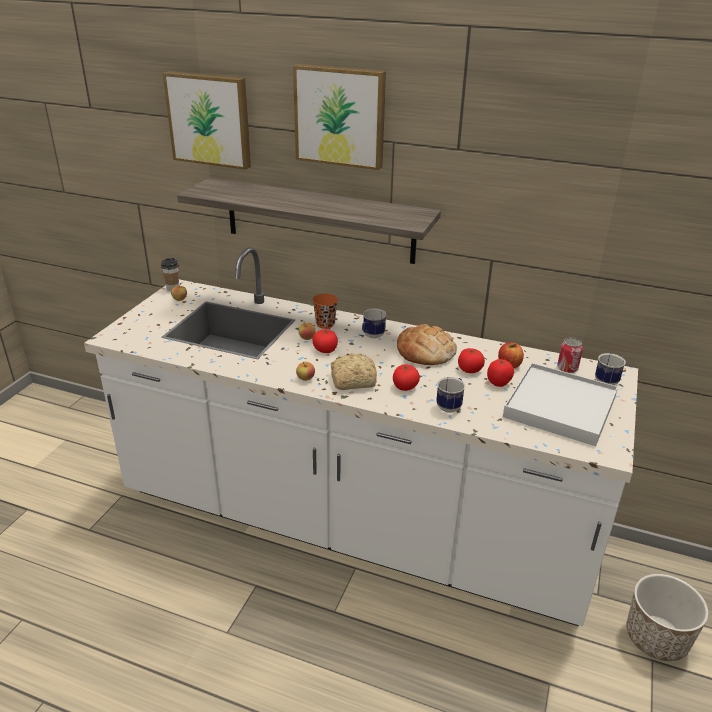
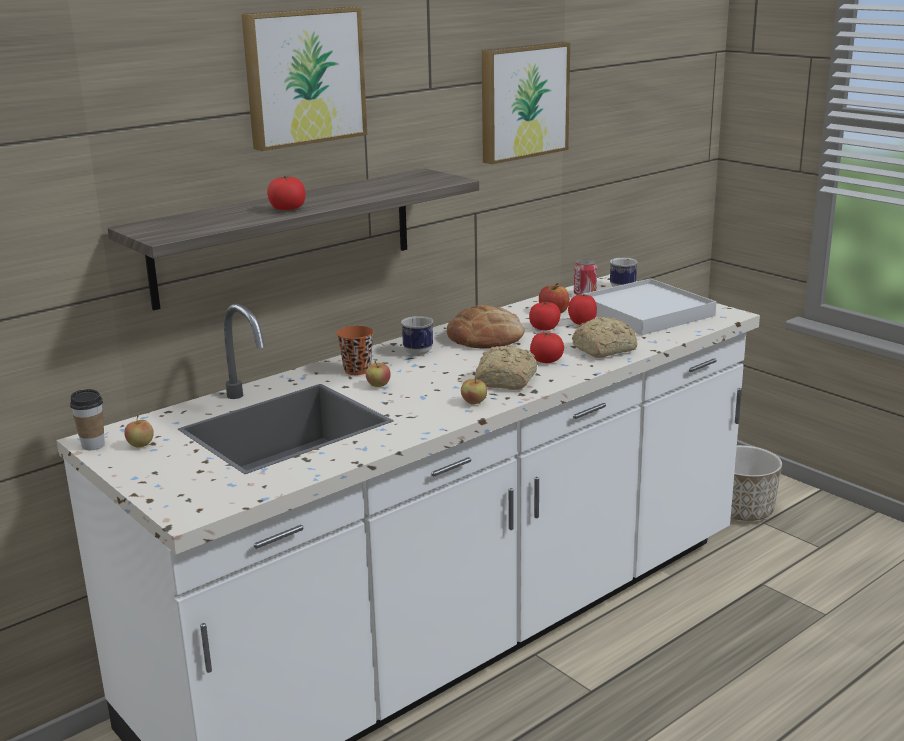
camera: 60 degrees left, 10 degrees down
picture [163,71,251,170] -> picture moved to [482,42,570,164]
tomato [312,329,338,353] -> tomato moved to [267,176,306,210]
mug [436,377,465,413] -> bread [572,317,637,358]

